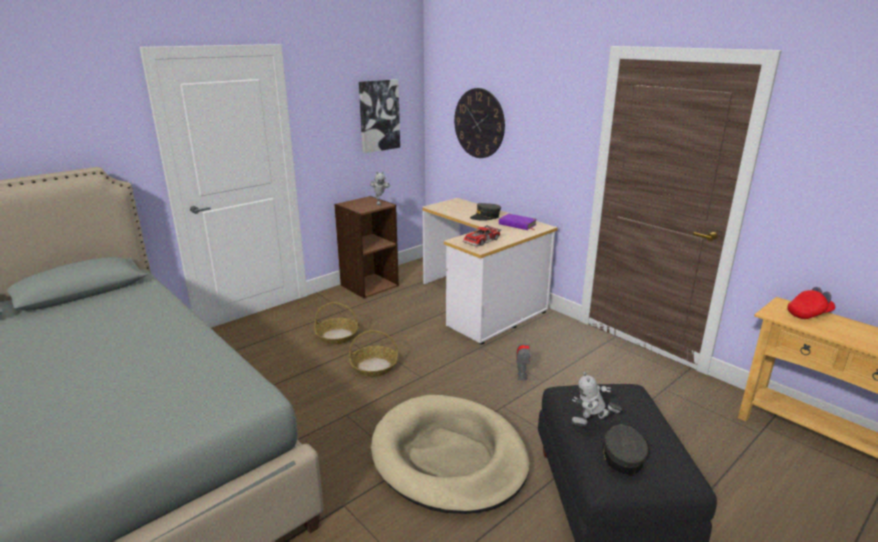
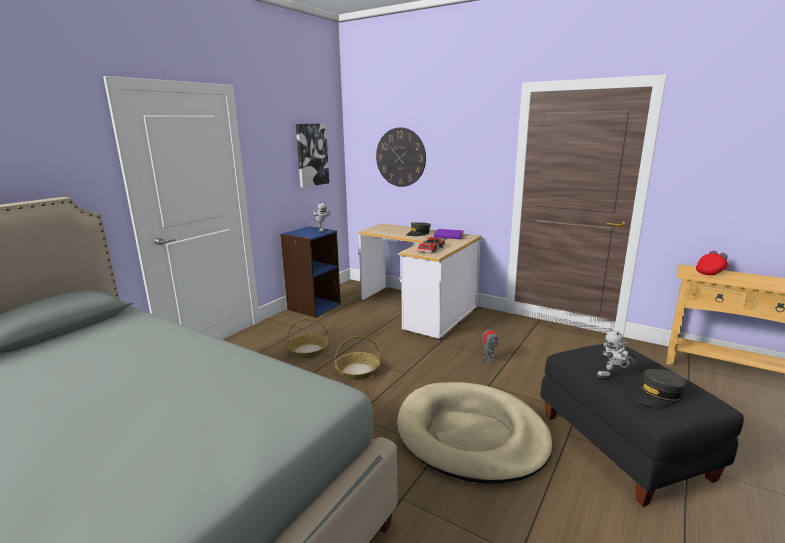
camera: 15 degrees left, 5 degrees down
brown bookcase [334,196,399,299] -> blue bookcase [280,226,341,318]
grey cap [602,425,648,475] -> grey cap turned 105 degrees counterclockwise [633,369,686,406]

